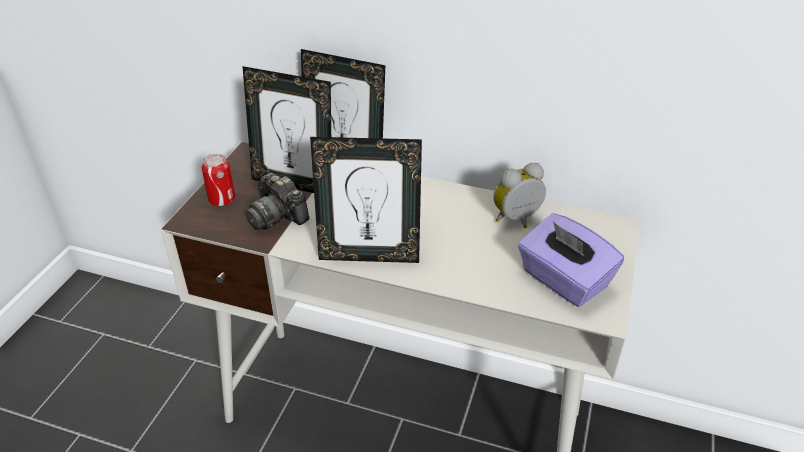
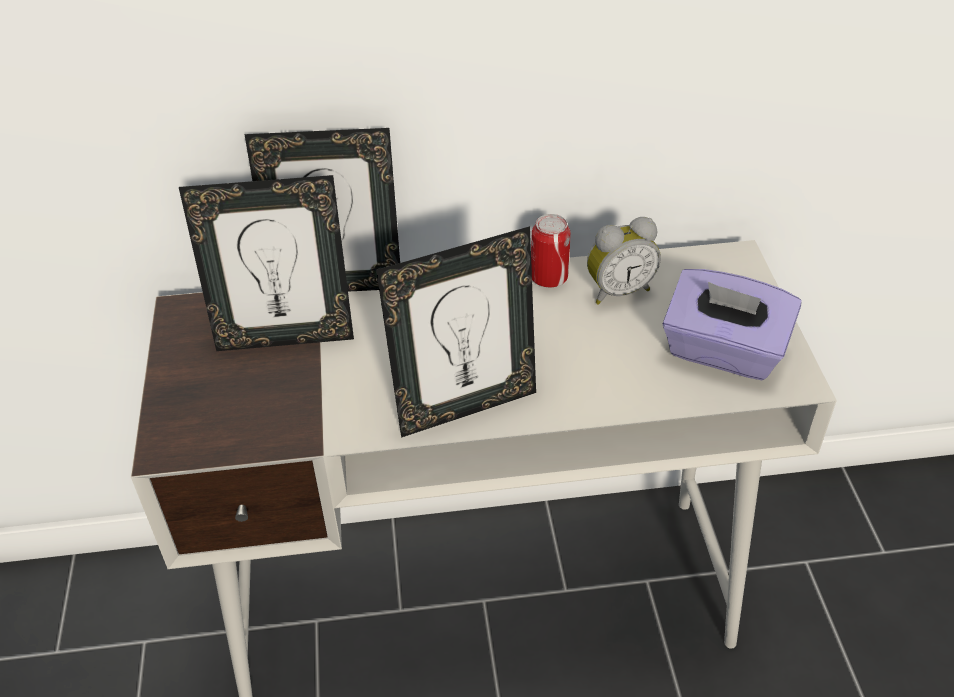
camera: 25 degrees left, 5 degrees up
can [202,154,235,206] -> can moved to [531,214,571,287]
camera [245,172,309,230] -> none
alarm clock [494,163,546,228] -> alarm clock turned 150 degrees counterclockwise [587,217,661,304]

